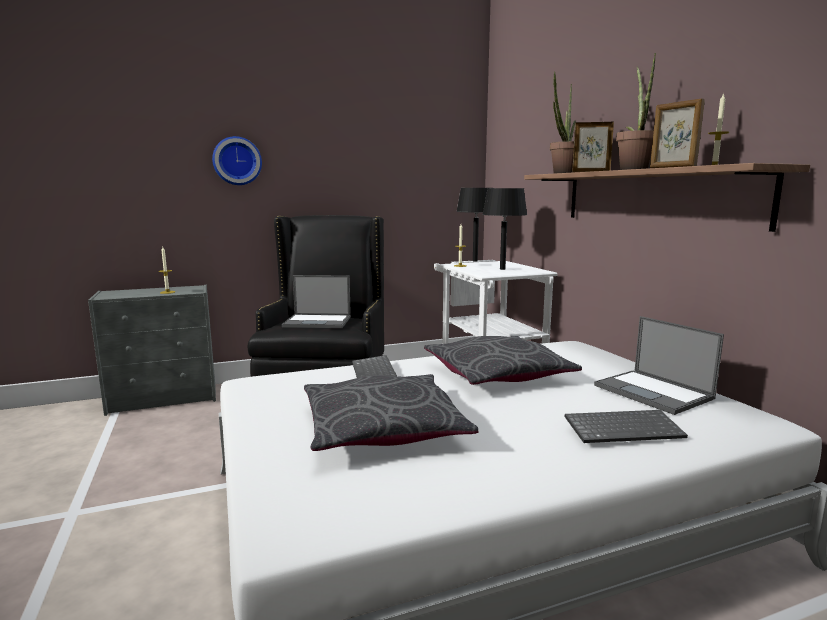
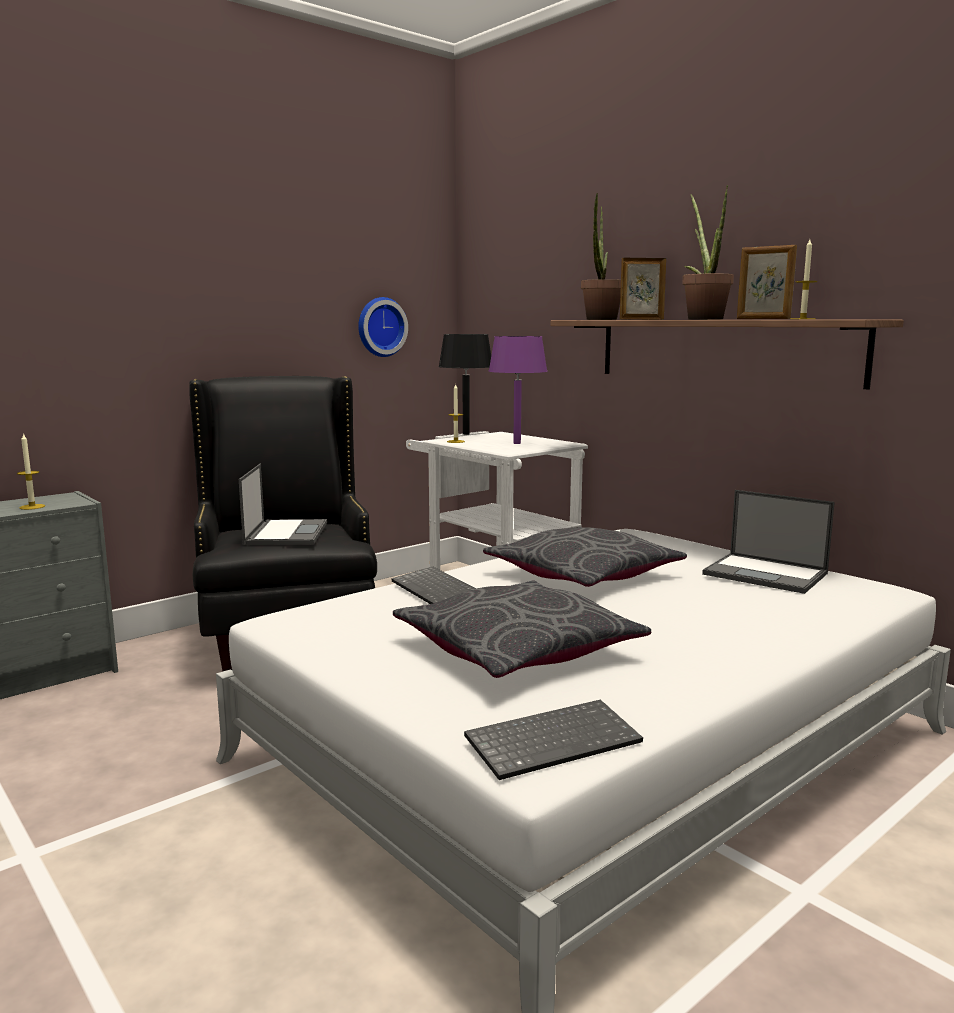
camera: 20 degrees left, 0 degrees up
wall clock [212,136,262,185] -> wall clock moved to [358,297,408,357]
laptop [282,275,351,328] -> laptop turned 75 degrees counterclockwise [239,464,327,545]
black table lamp [482,188,527,270] -> purple table lamp [489,336,547,444]
keyboard [565,410,688,443] -> keyboard moved to [464,699,643,780]

